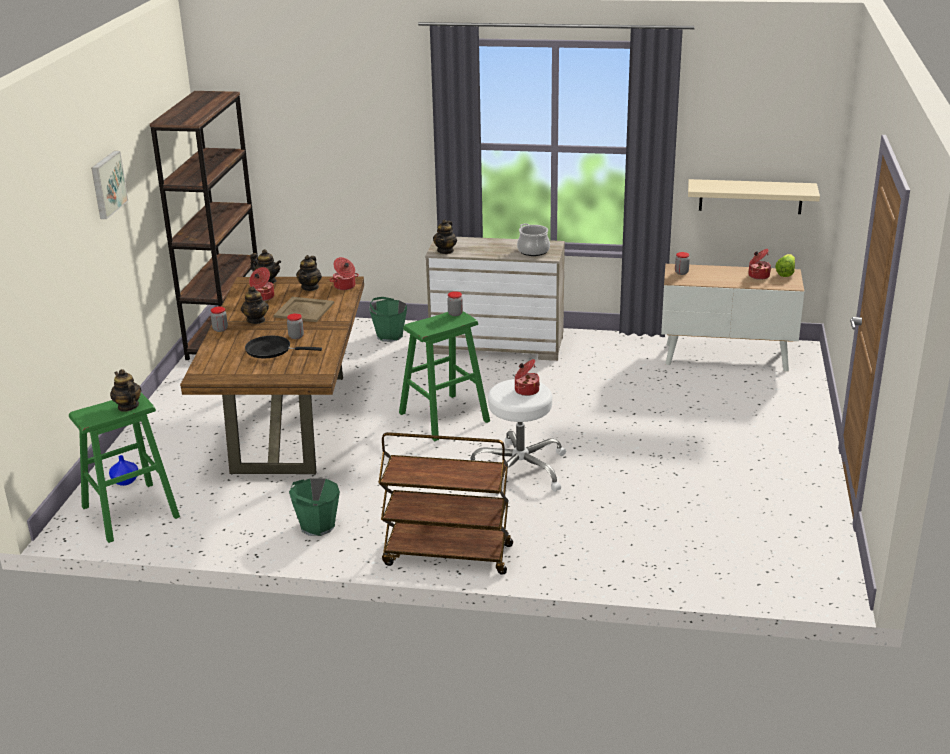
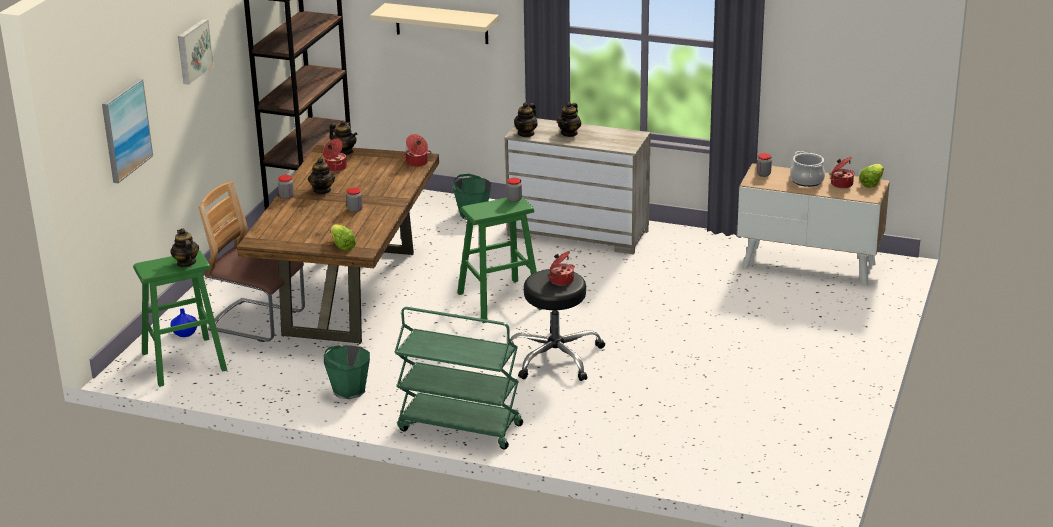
camera: 10 degrees right, 0 degrees up
black frying pan [245,336,322,358] -> none
beige tray [273,297,334,322] -> none
teapot [296,255,322,291] -> teapot moved to [557,102,581,137]
brown cart [378,432,513,575] -> green cart [394,307,523,449]
white stool [468,379,566,496] -> black stool [510,269,605,381]
cooking pot [517,223,550,256] -> cooking pot moved to [790,151,825,187]
beige shelf [688,179,820,214] -> beige shelf moved to [370,3,499,44]
none -> picture [102,78,153,183]
none -> chair [198,181,305,342]
none -> lettuce [331,224,356,251]

